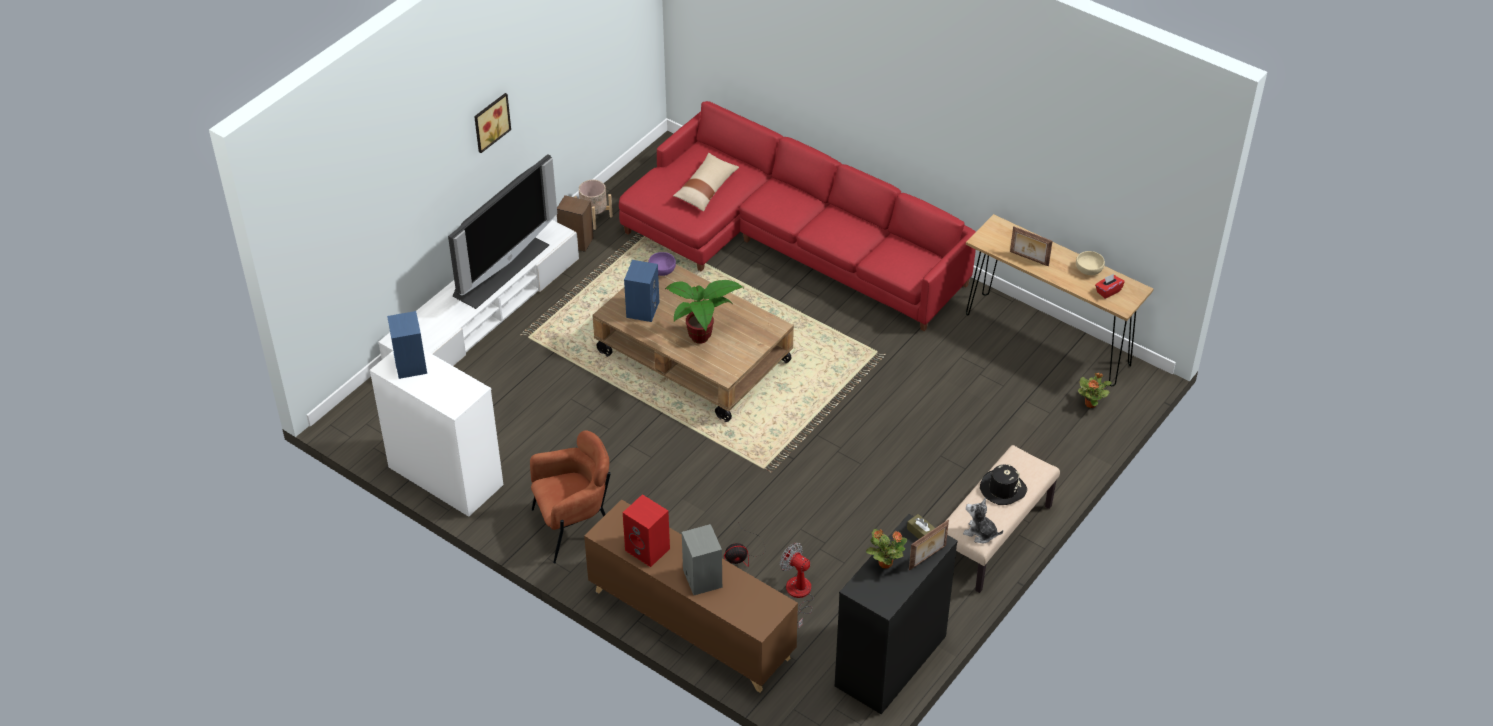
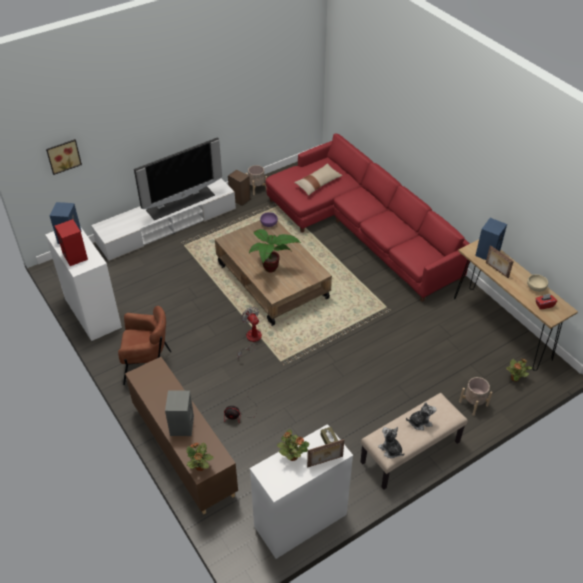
camera: 20 degrees right, 0 degrees up
picture [474,93,511,153] -> picture moved to [46,139,82,175]
red speaker [623,494,670,567] -> red speaker moved to [55,219,88,266]
blue speaker [624,260,659,322] -> blue speaker moved to [475,218,507,260]
fan [780,543,814,628] -> fan moved to [238,307,262,359]
black dresser [835,514,958,714] -> white dresser [250,424,353,559]
black hat [980,464,1027,505] -> plush toy [406,402,437,430]
none -> potted plant [187,443,213,471]
none -> beige planter [459,377,492,416]

